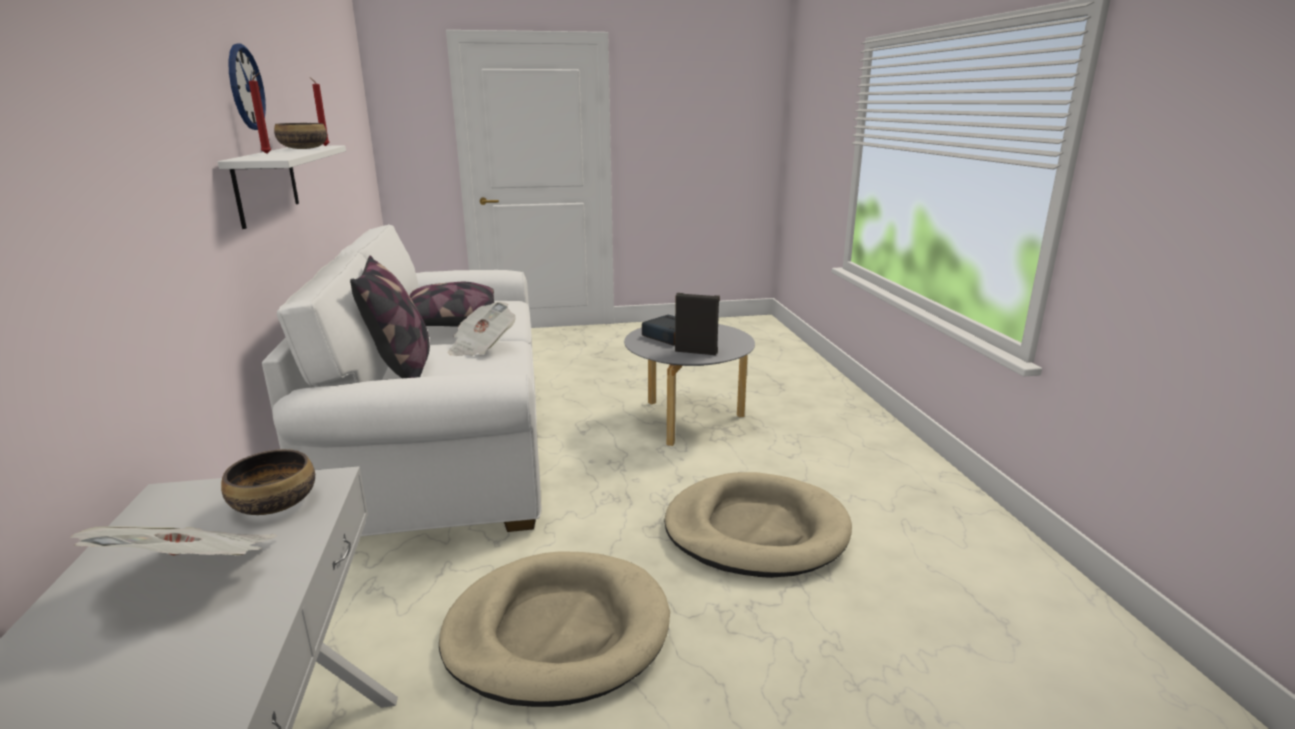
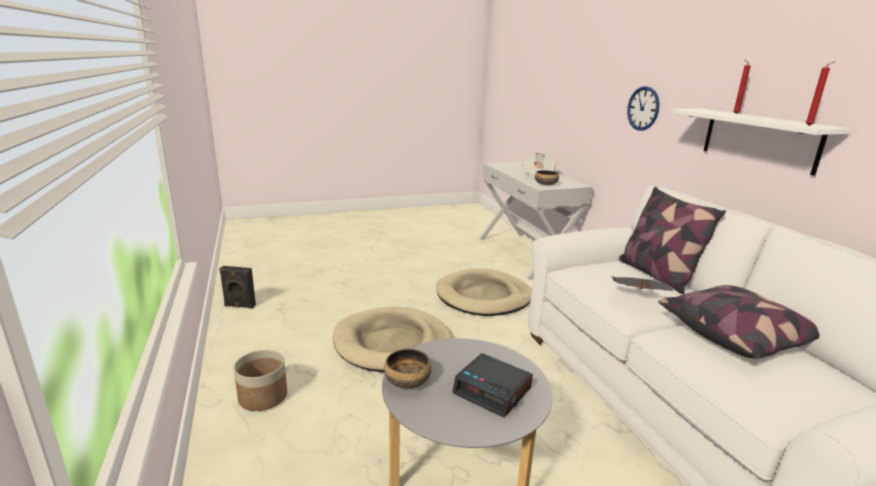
camera: 170 degrees right, 0 degrees up
wall clock [228,43,266,130] -> wall clock moved to [627,86,659,131]
bowl [274,123,327,149] -> bowl moved to [384,349,432,388]
black speaker [675,293,720,355] -> black speaker moved to [219,266,256,309]
none -> planter [234,350,287,411]

